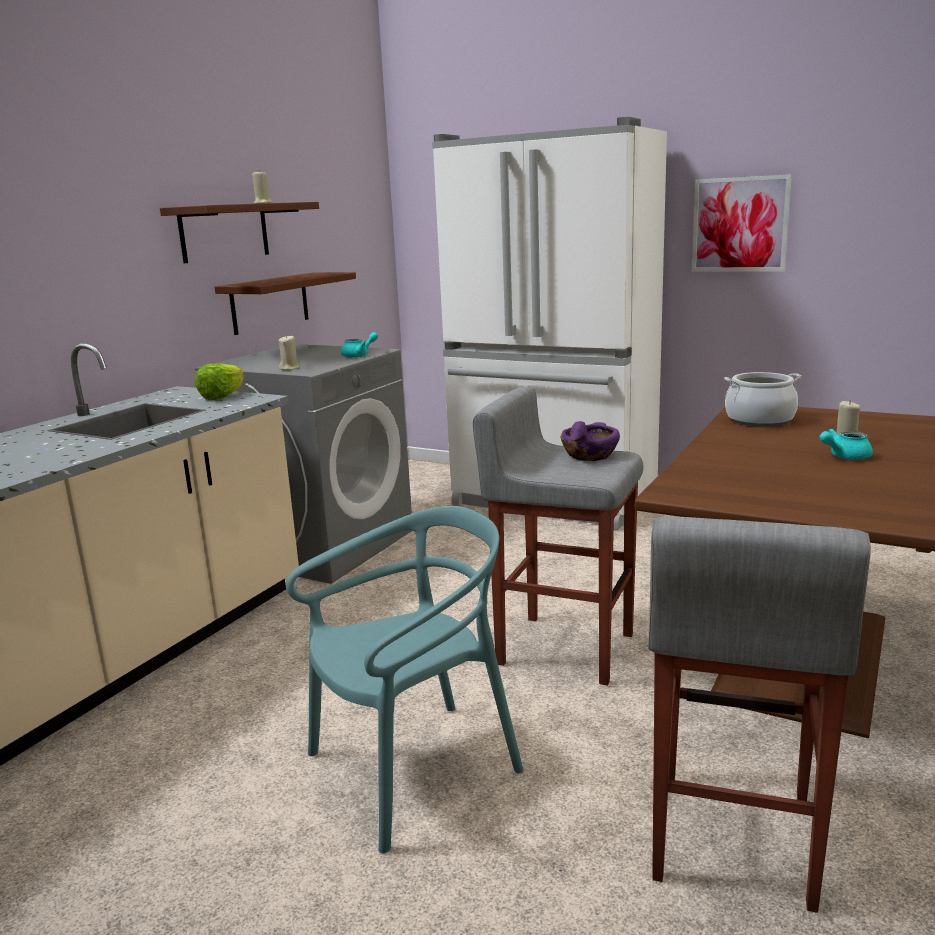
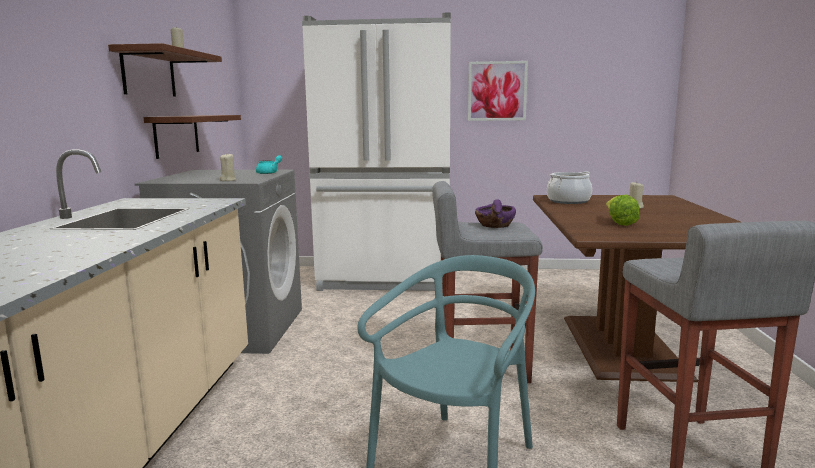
camera: 25 degrees left, 5 degrees down
lettuce [195,364,244,400] -> lettuce moved to [606,195,639,226]
turquoise teapot [819,429,873,460] -> none

